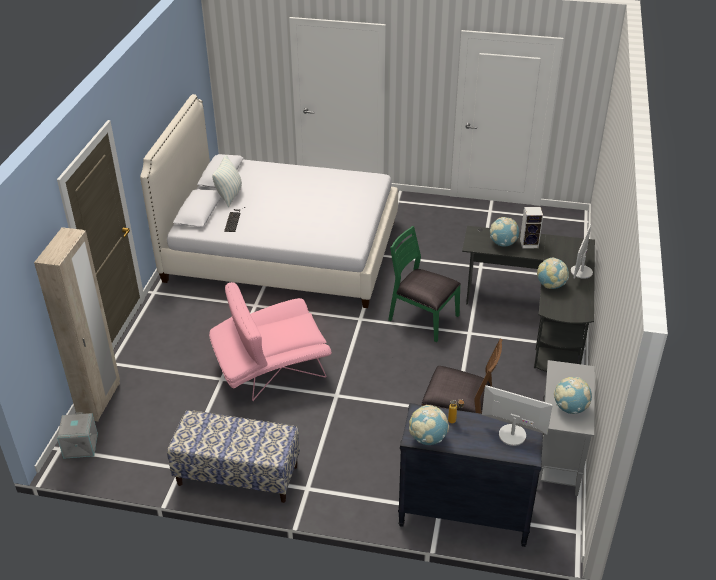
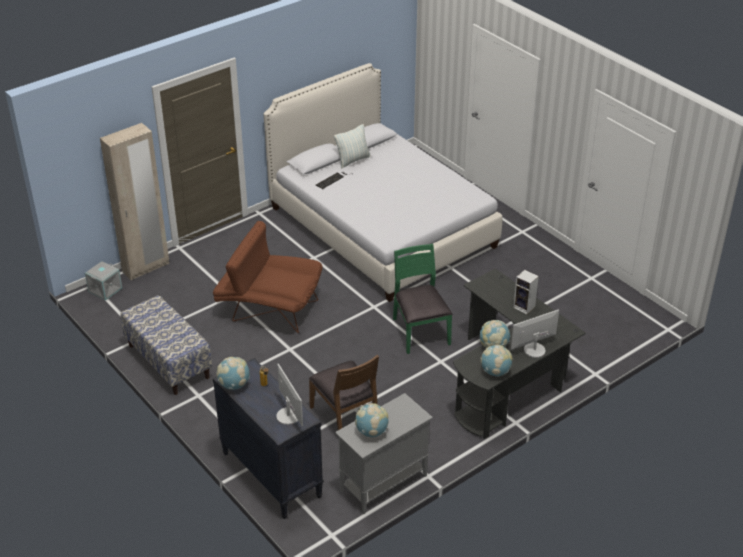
camera: 40 degrees right, 0 degrees up
pink armchair [209,282,332,401] -> brown armchair [213,221,323,333]
globe [490,217,519,247] -> globe moved to [480,345,512,377]

